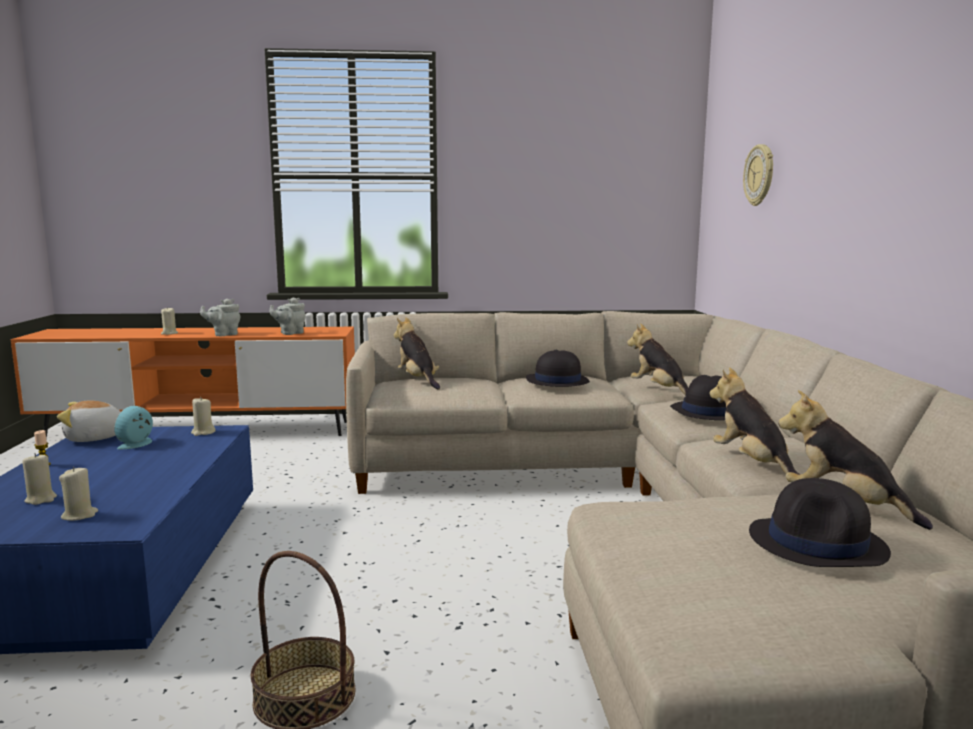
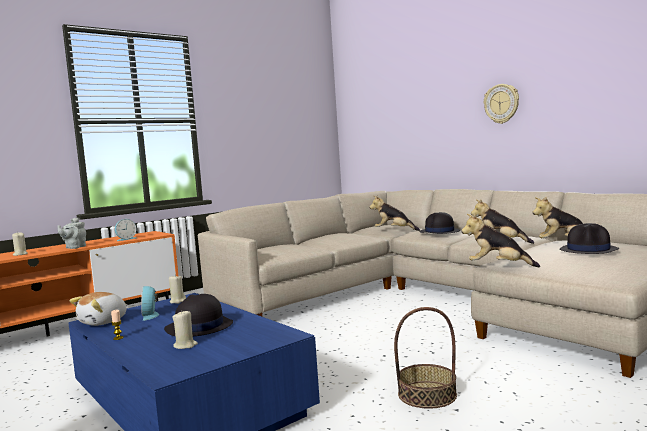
camera: 35 degrees left, 5 degrees down
beige candle [59,467,98,521] -> none
grey teapot [270,297,305,335] -> alarm clock [115,219,137,241]
plush toy [394,317,440,390] -> plush toy moved to [461,214,540,267]
black hat [526,349,590,387] -> black hat moved to [164,294,233,336]
wall clock [743,144,773,206] -> wall clock moved to [484,84,519,124]

